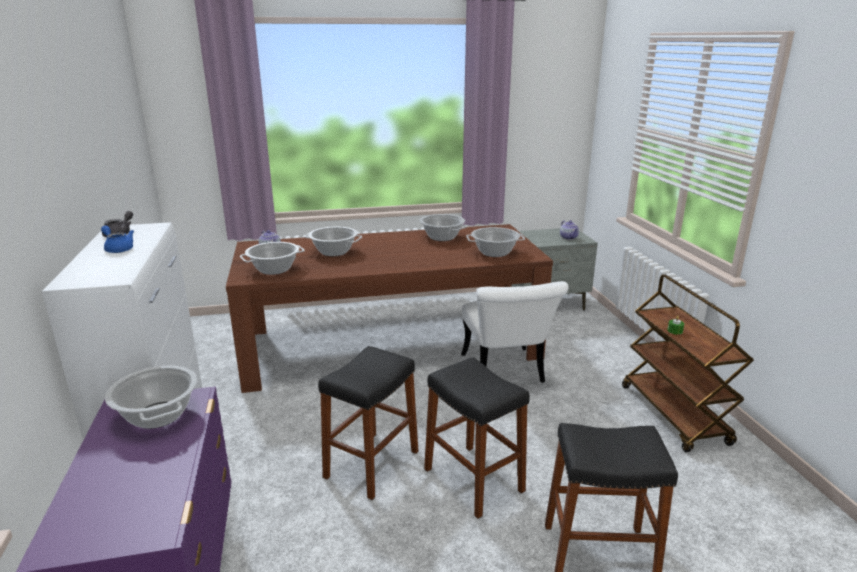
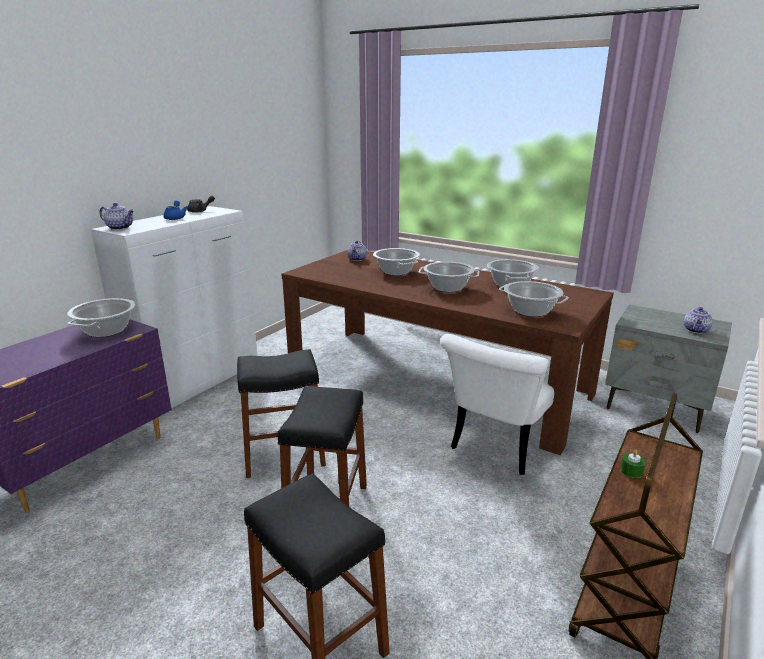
camera: 45 degrees right, 0 degrees up
cooking pot [240,242,305,275] -> cooking pot moved to [419,262,480,292]
none -> teapot [100,203,134,230]

